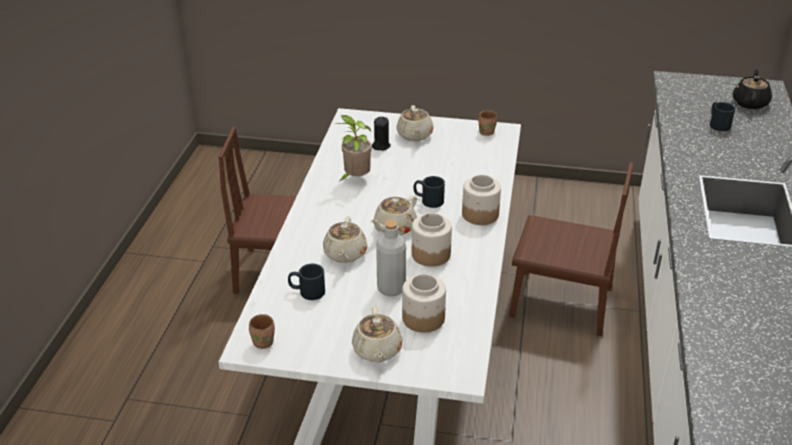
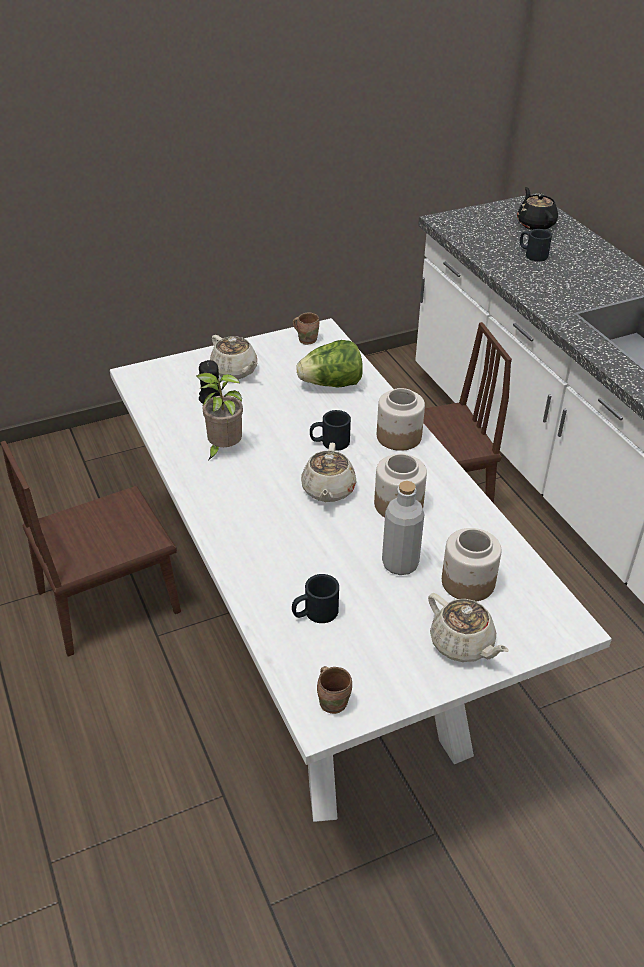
camera: 35 degrees left, 5 degrees up
beige teapot [323,216,368,263] -> none
none -> lettuce [296,340,363,388]

